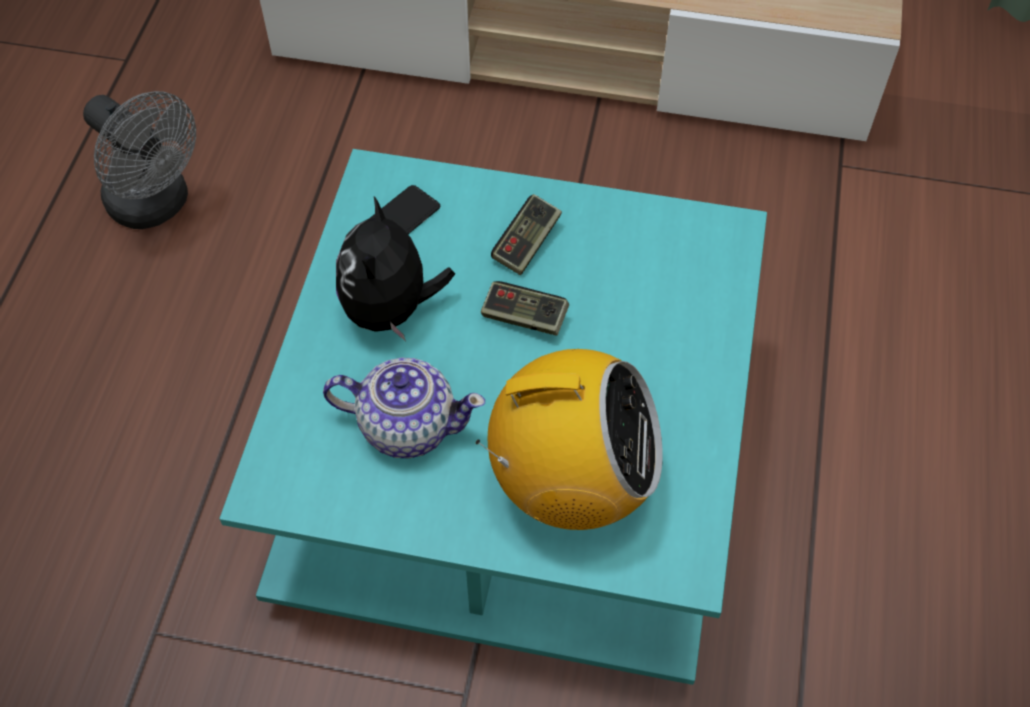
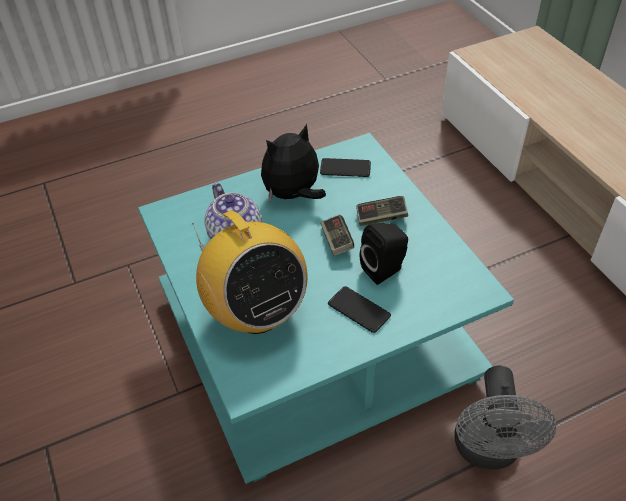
camera: 55 degrees right, 10 degrees down
grey fan [83,91,196,229] -> grey fan moved to [455,366,556,470]
none -> phone [328,286,391,333]
none -> black speaker [360,223,408,285]

